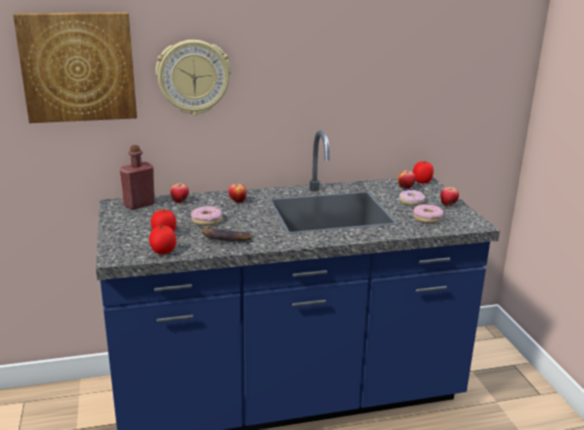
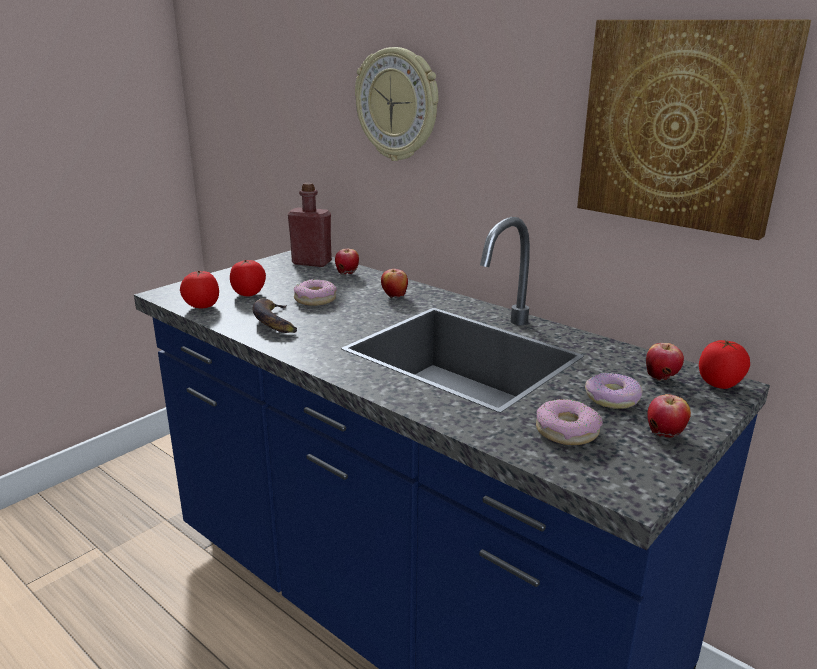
camera: 55 degrees right, 0 degrees up
picture [13,12,137,123] -> picture moved to [577,20,811,240]

